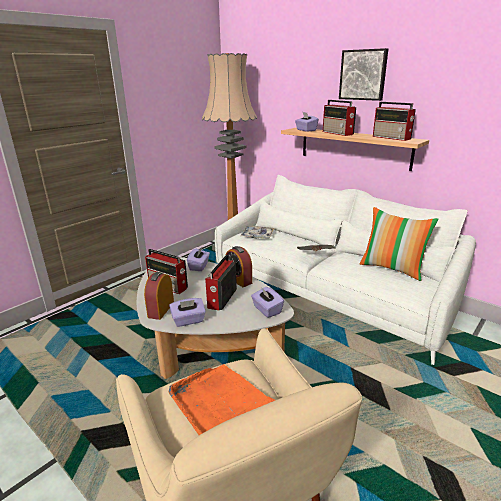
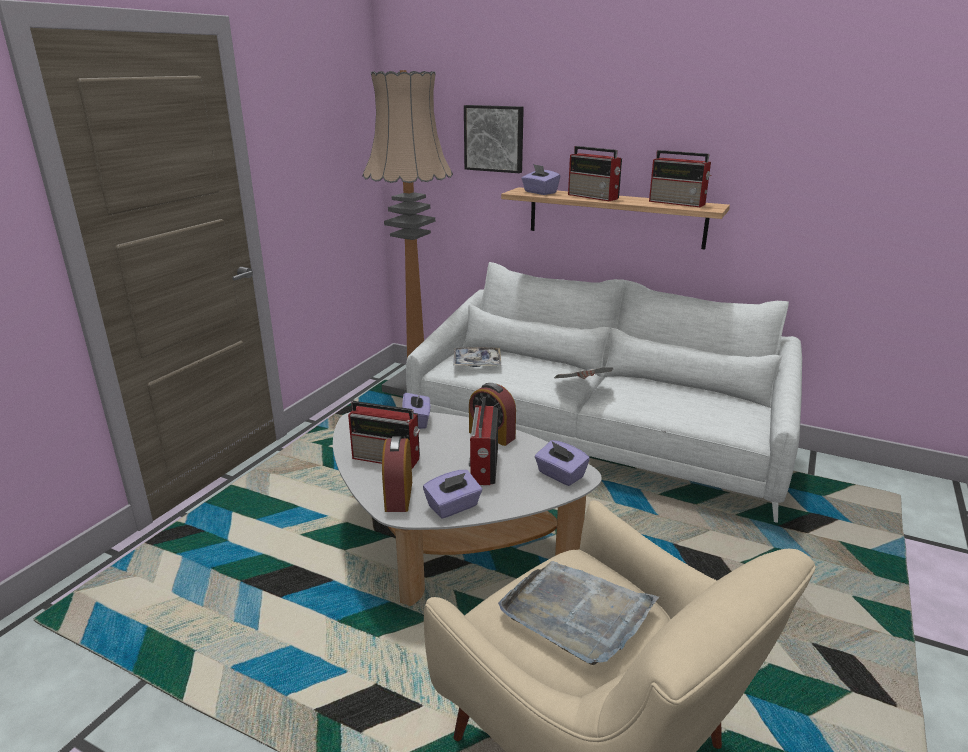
camera: 15 degrees left, 0 degrees up
orange tray [169,364,275,435] -> grey tray [498,561,659,665]
picture [339,48,388,101] -> picture moved to [464,105,524,173]
pillow [360,207,438,281] -> none

